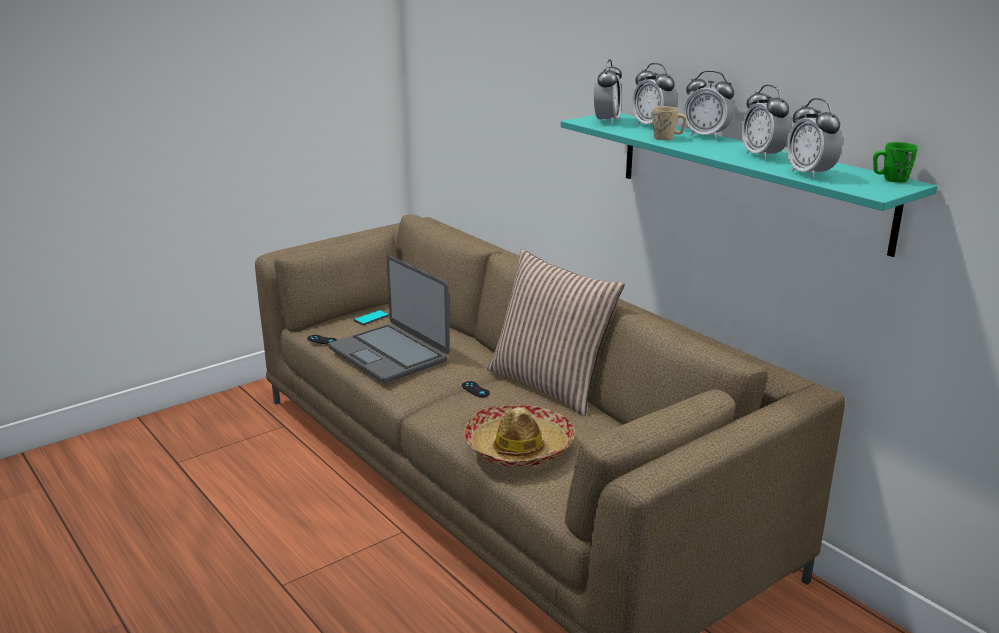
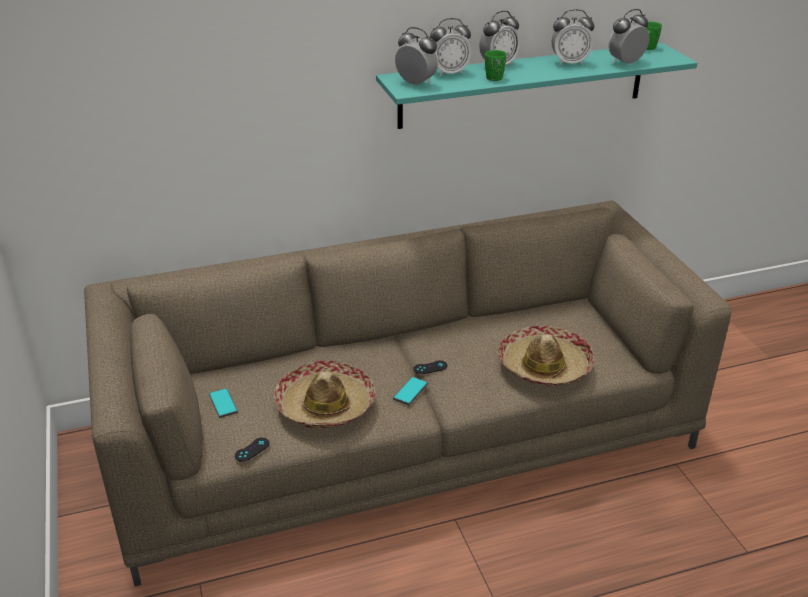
camera: 70 degrees left, 10 degrees up
laptop [328,255,450,383] -> hat [274,360,376,428]
pillow [487,249,625,416] -> none
beige mug [653,106,687,140] -> green mug [485,50,507,81]
alarm clock [786,98,843,179] -> alarm clock turned 150 degrees clockwise [608,9,650,65]
none -> phone [393,377,428,405]

